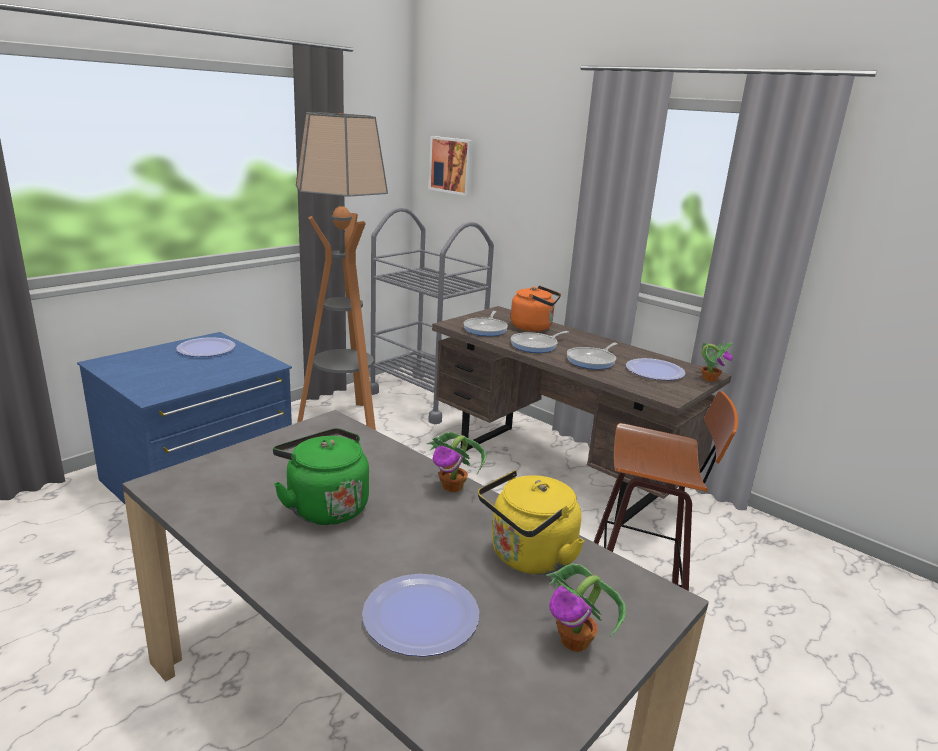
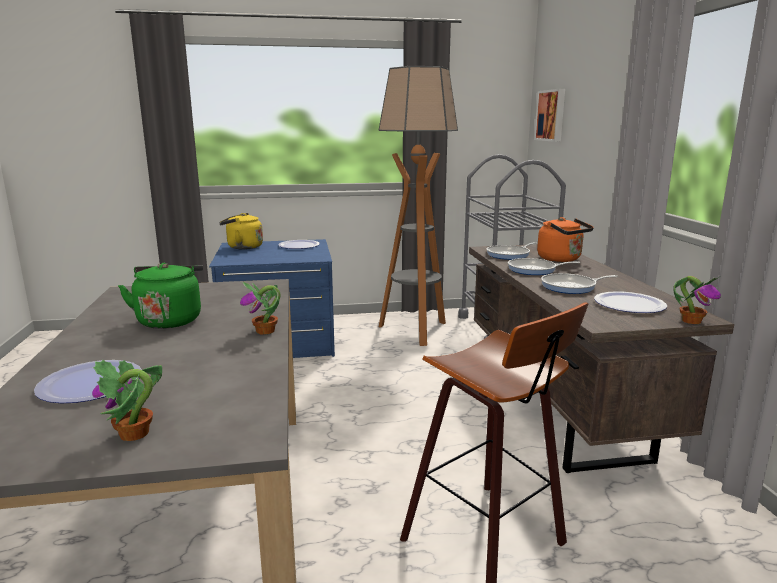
camera: 40 degrees right, 5 degrees down
yellow kettle [478,470,584,575] -> yellow kettle moved to [219,213,263,250]

